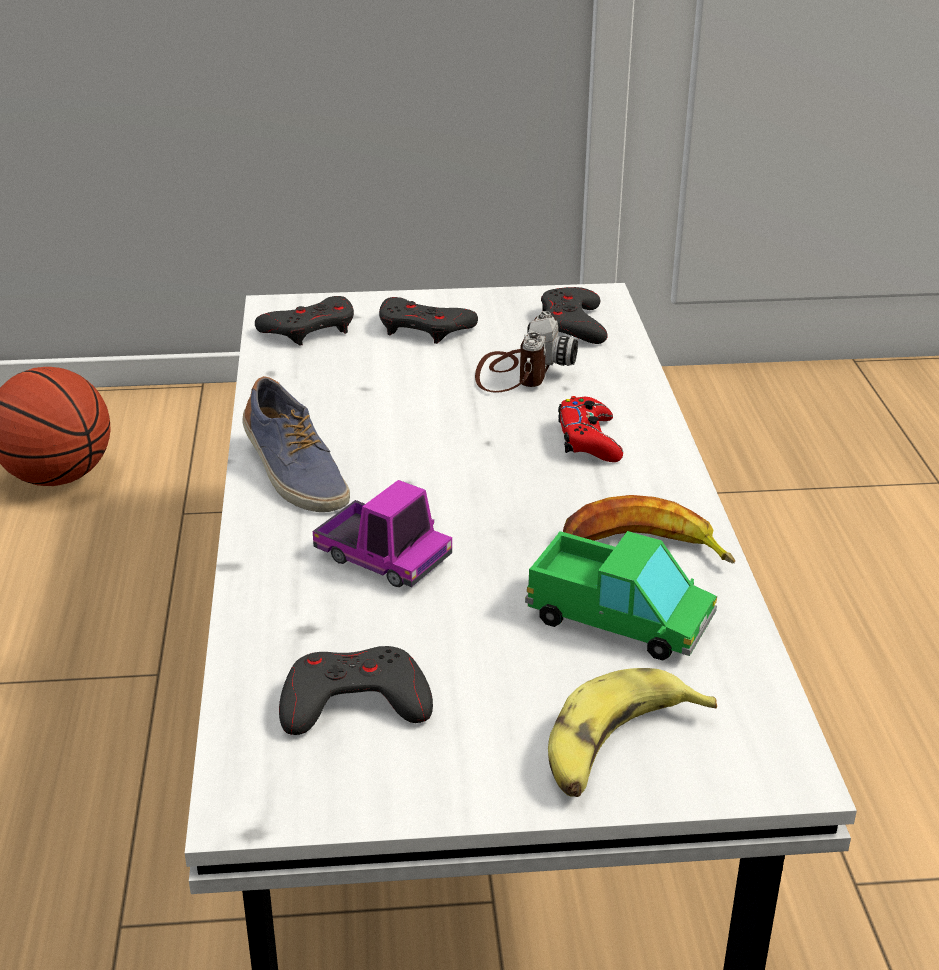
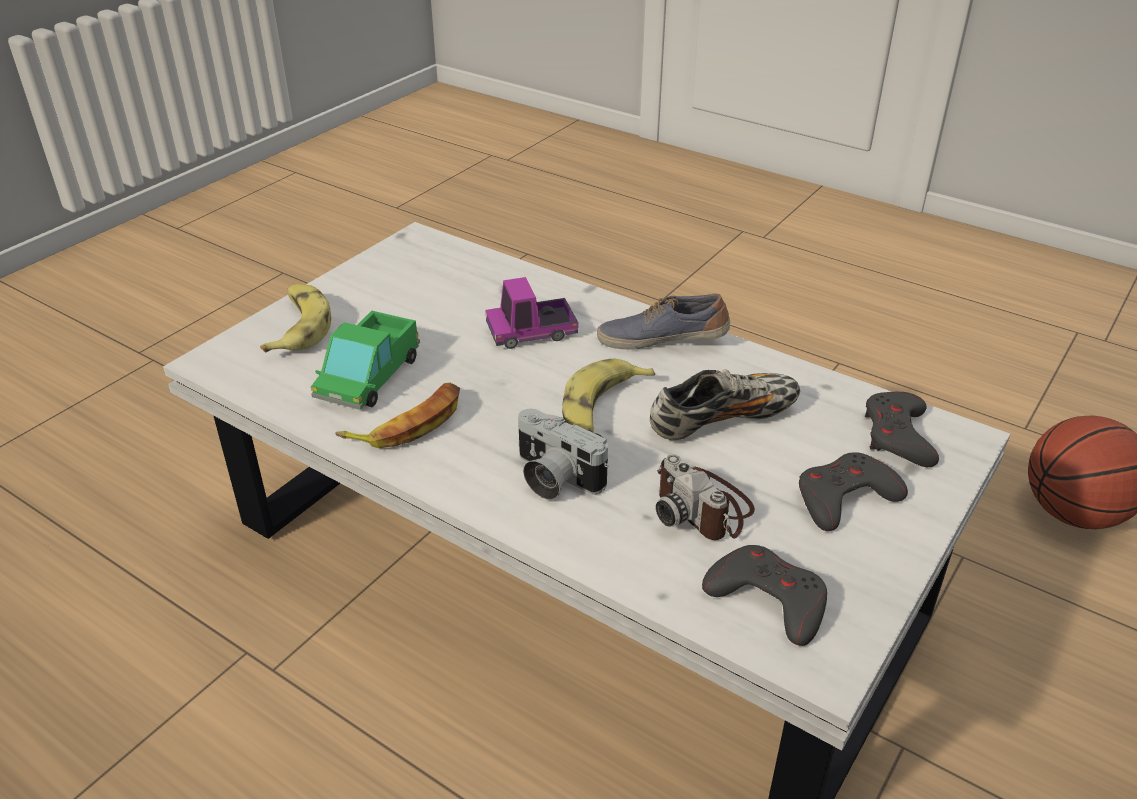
camera: 130 degrees right, 5 degrees up
grey game controller [279,646,433,735] -> none
toy truck [525,531,717,661] -> toy truck turned 45 degrees counterclockwise [311,311,420,410]
red game controller [558,396,623,462] -> camera [518,409,608,500]
none -> banana [562,359,655,433]
none -> shoe [649,369,800,440]

